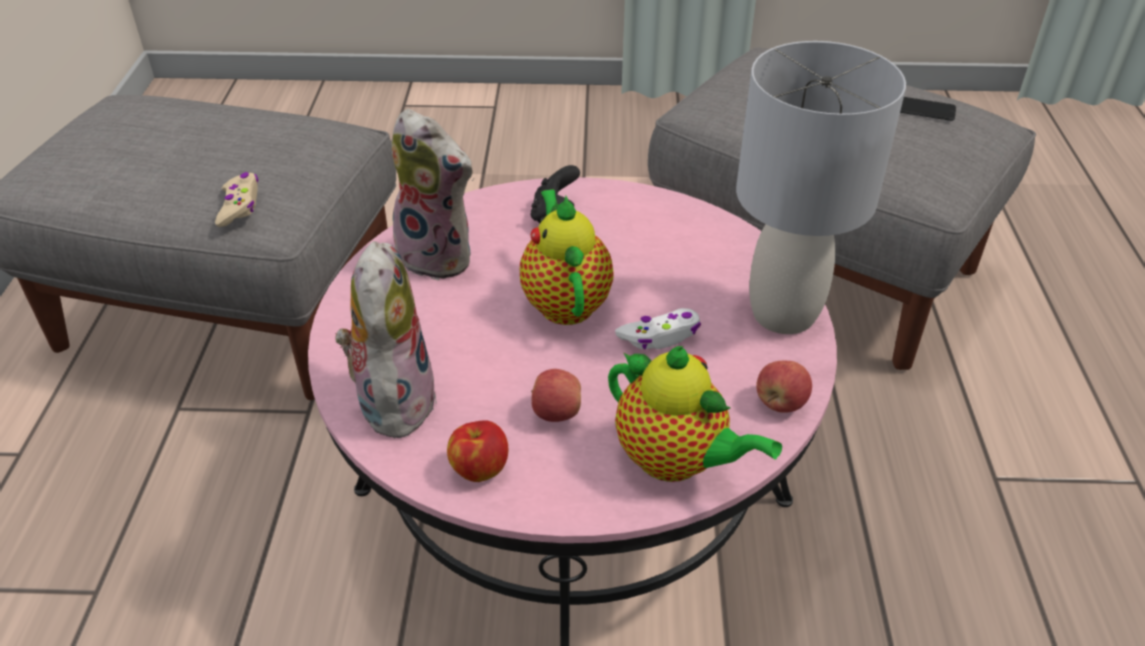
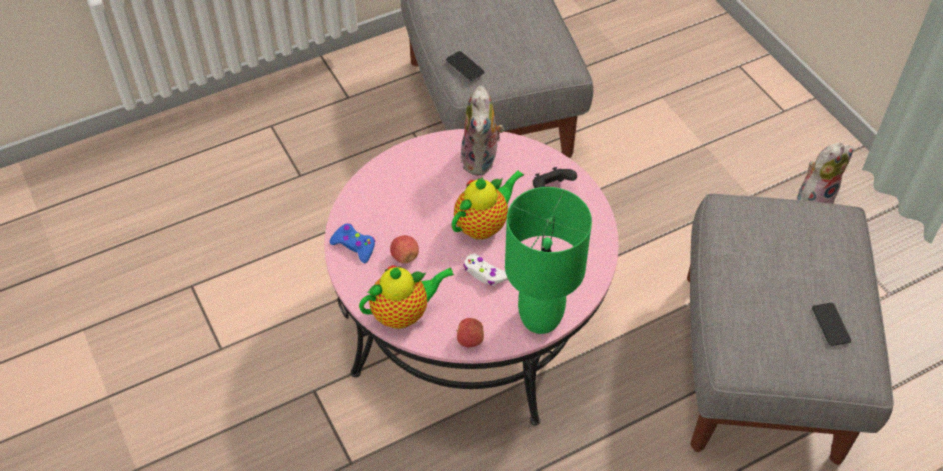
camera: 60 degrees right, 10 degrees up
beige game controller [215,172,258,227] -> phone [446,51,484,81]
plush toy [335,241,437,440] -> plush toy moved to [797,143,853,204]
apple [447,420,508,482] -> blue game controller [330,223,375,263]
teapot [608,346,782,482] -> teapot turned 120 degrees counterclockwise [359,265,454,329]
grey table lamp [736,41,906,334] -> green table lamp [505,187,592,334]

